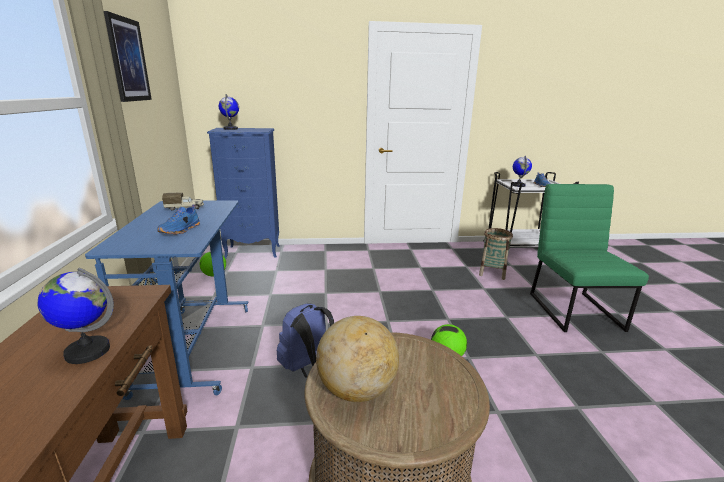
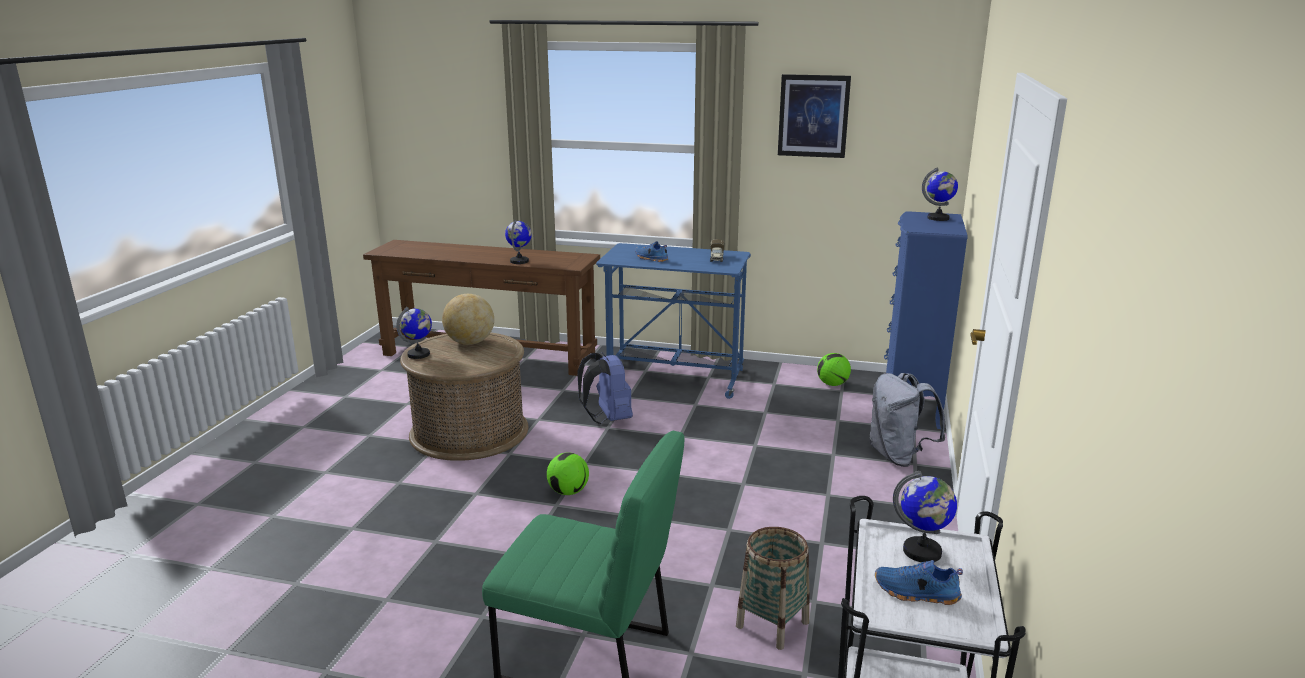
camera: 110 degrees right, 0 degrees up
none -> globe [396,307,432,359]
none -> grey backpack [869,373,946,467]

